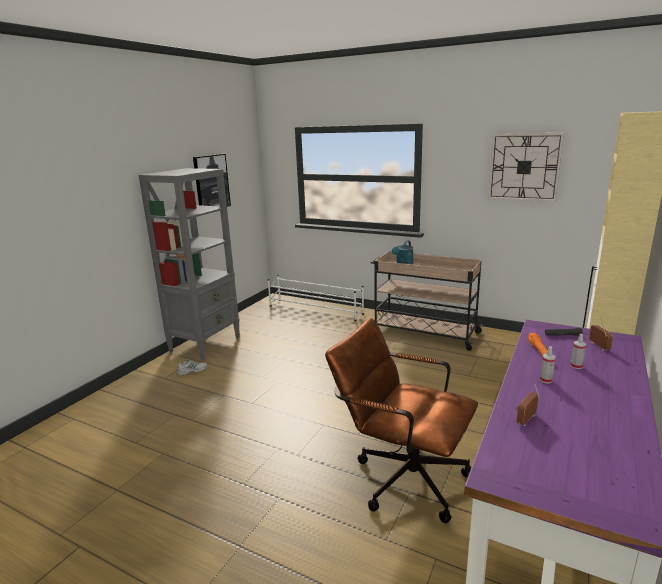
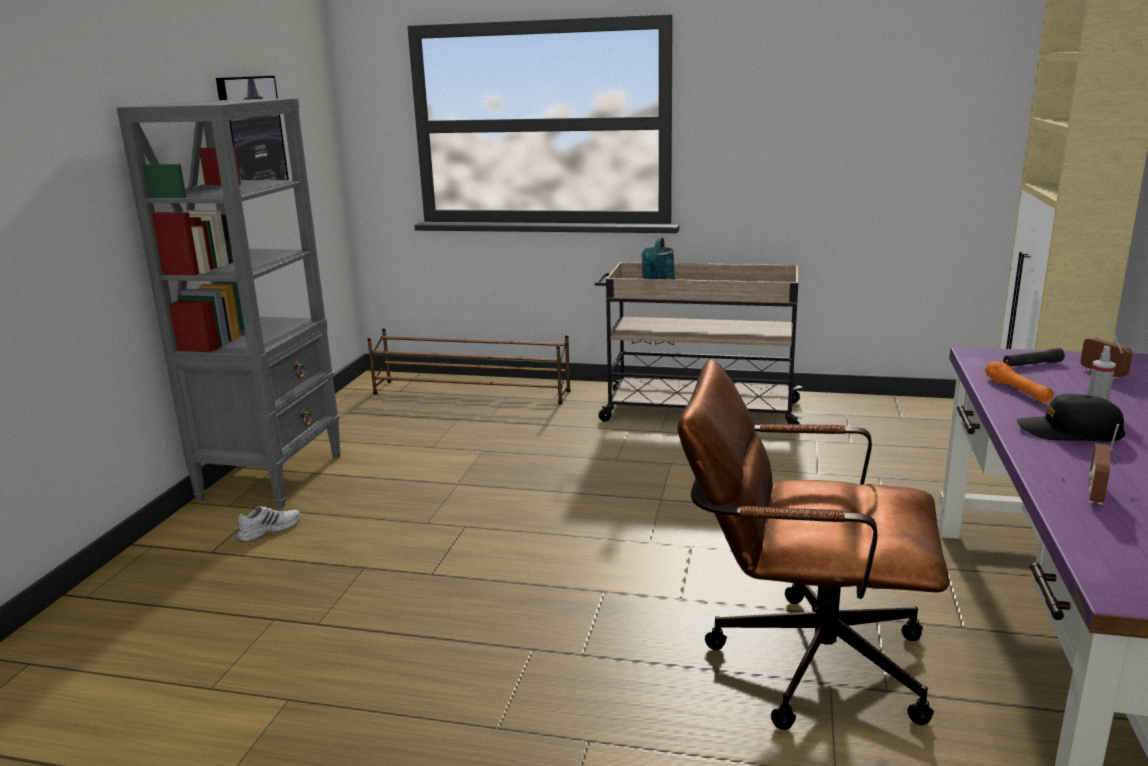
camera: 15 degrees left, 0 degrees up
white shoe rack [268,274,364,321] -> brown shoe rack [367,328,571,405]
wall clock [488,133,564,202] -> none
spray bottle [540,346,556,383] -> black cap [1017,394,1125,442]

